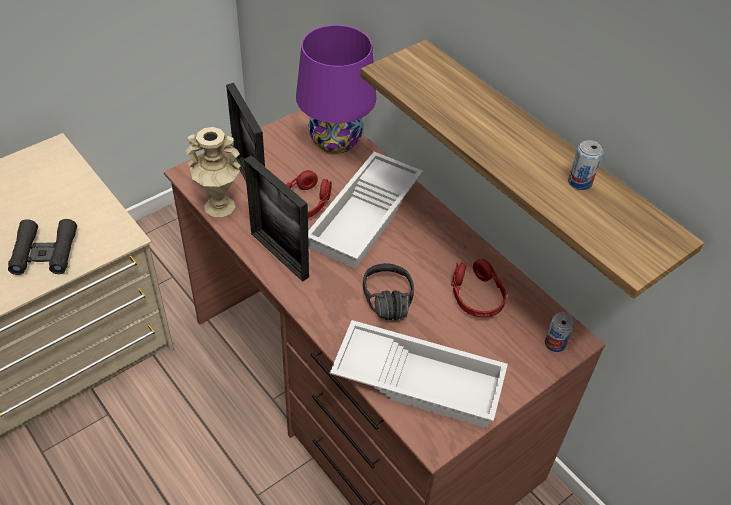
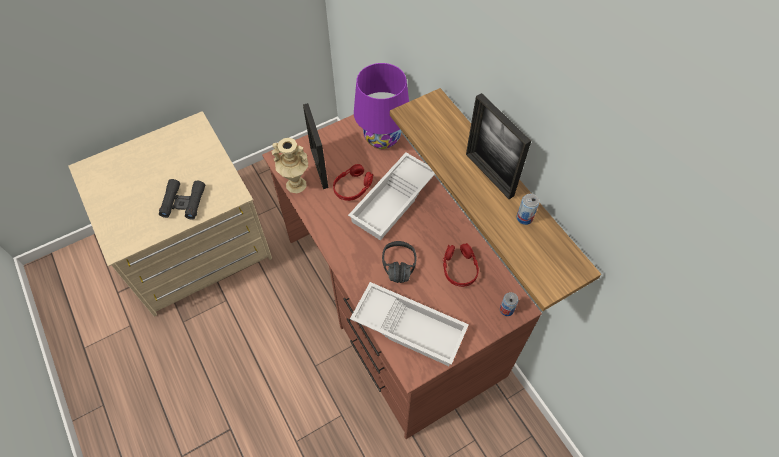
camera: 10 degrees right, 10 degrees up
picture frame [244,155,309,282] -> picture frame moved to [466,93,531,199]

